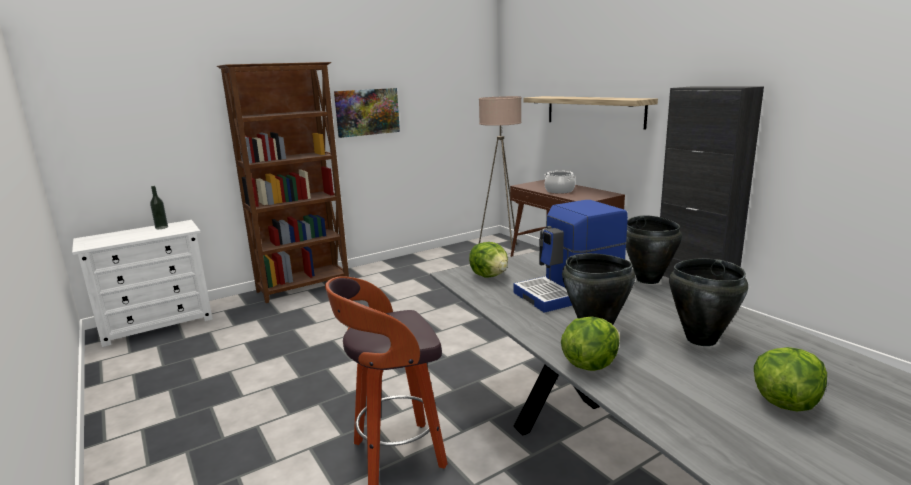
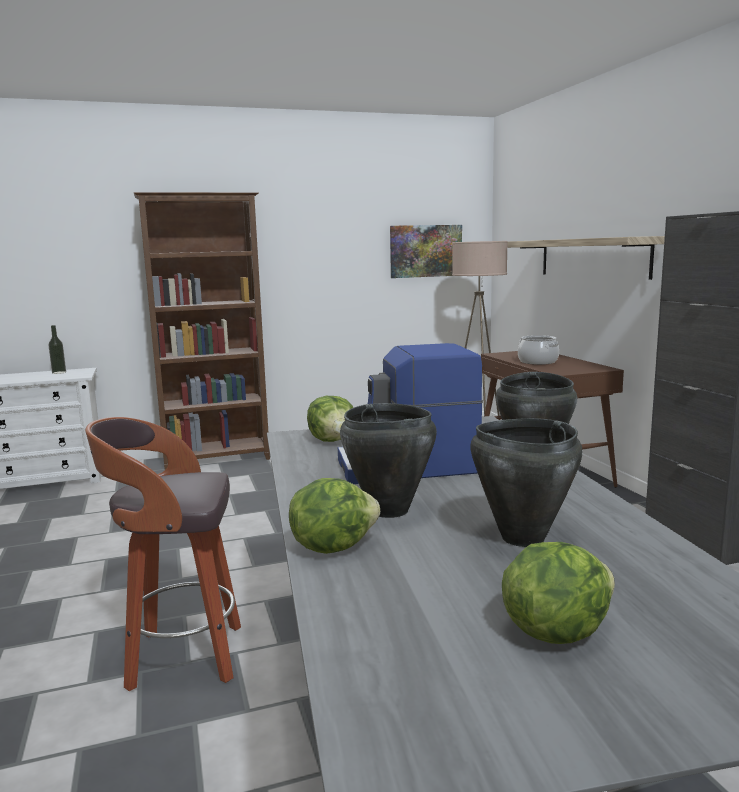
camera: 15 degrees right, 5 degrees down
picture [334,88,400,138] -> picture moved to [390,225,462,278]

